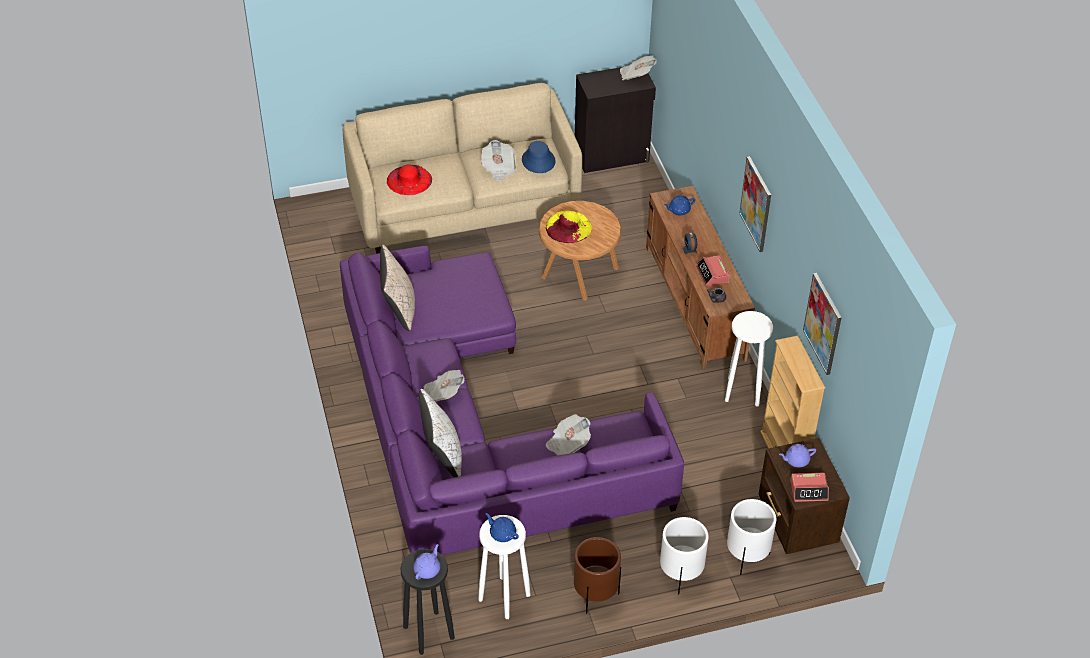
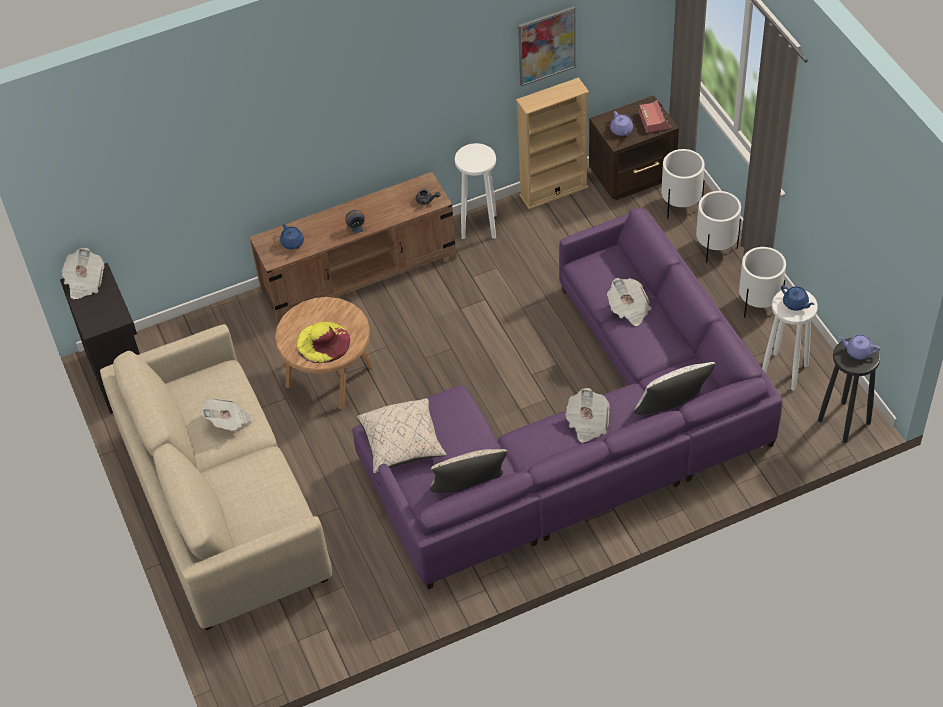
camera: 95 degrees left, 5 degrees up
red hat [387,164,432,195] -> none
blue teapot [485,513,519,542] -> blue teapot turned 75 degrees counterclockwise [781,285,815,311]
blue hat [522,141,556,173] -> none
brown planter [574,537,621,614] -> white planter [739,247,786,318]
alarm clock [696,255,730,286] -> none
picture [739,156,771,252] -> none
none -> beige pillow [357,398,447,474]

